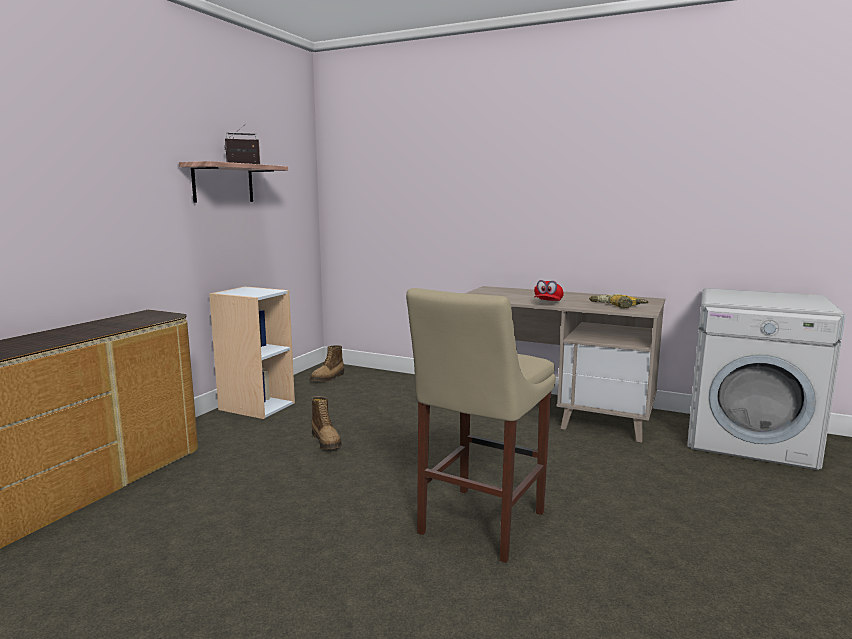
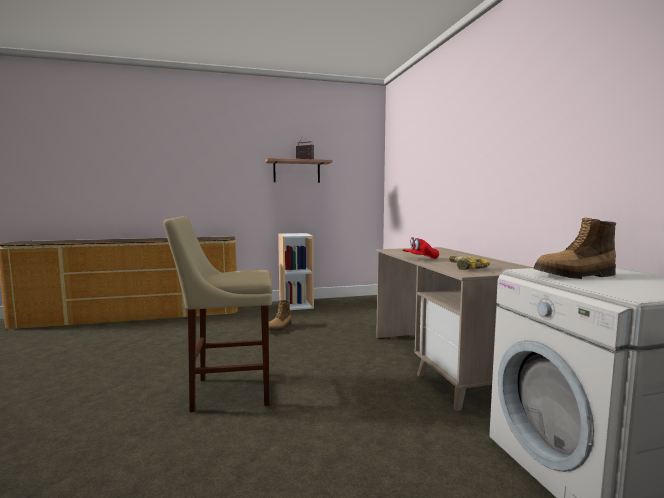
camera: 50 degrees right, 5 degrees down
boot [310,345,344,381] -> boot moved to [533,218,616,279]

